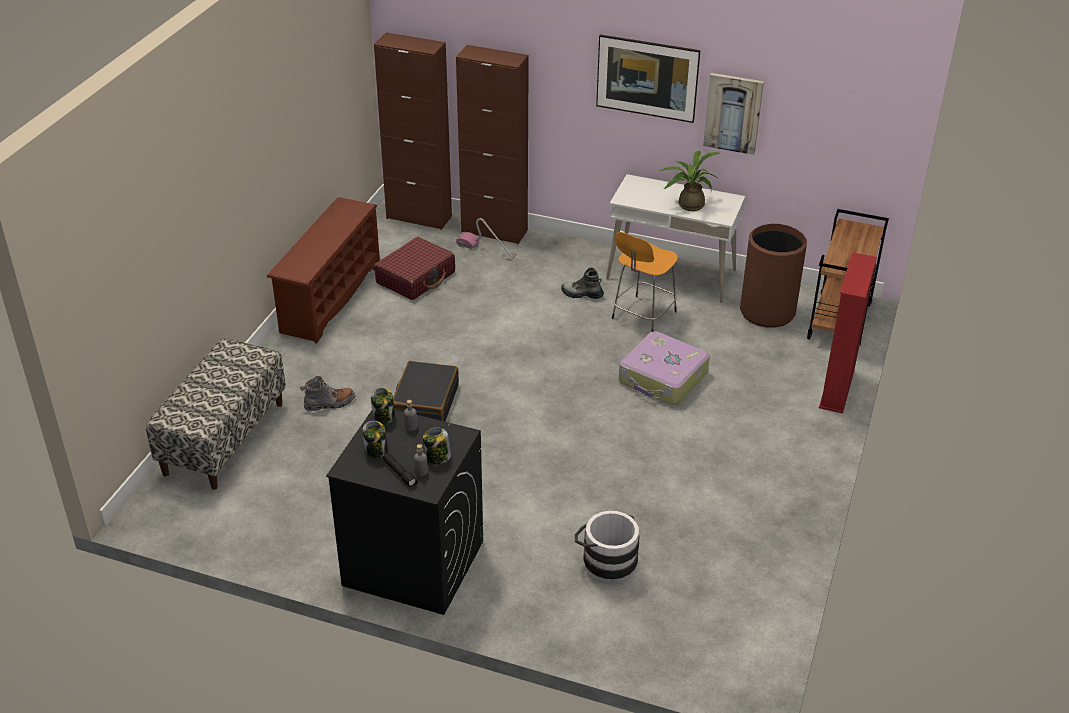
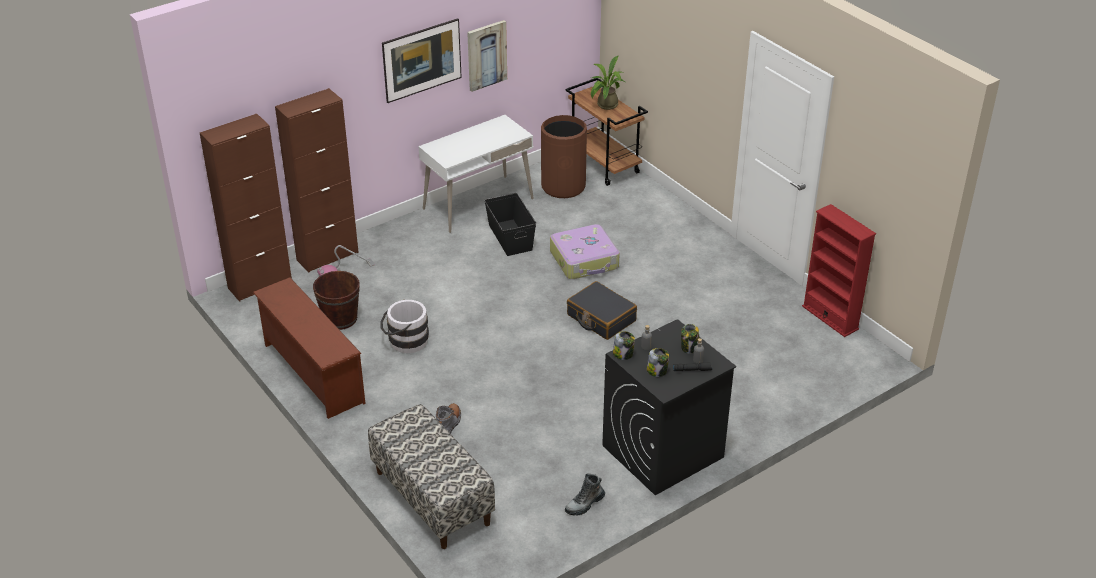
camera: 55 degrees left, 0 degrees up
red suitcase [374,237,455,300] -> brown bucket [313,271,360,330]
black suitcase [393,361,459,422] -> black suitcase moved to [567,281,637,340]
boot [561,268,604,299] -> boot moved to [565,474,605,516]
white bucket [575,511,639,584] -> white bucket moved to [380,300,429,353]
orange stool [612,232,678,332] -> black storage box [484,193,536,256]
potted plant [658,151,720,211] -> potted plant moved to [591,56,625,110]
red bookcase [819,252,877,413] -> red bookcase moved to [802,204,876,337]

